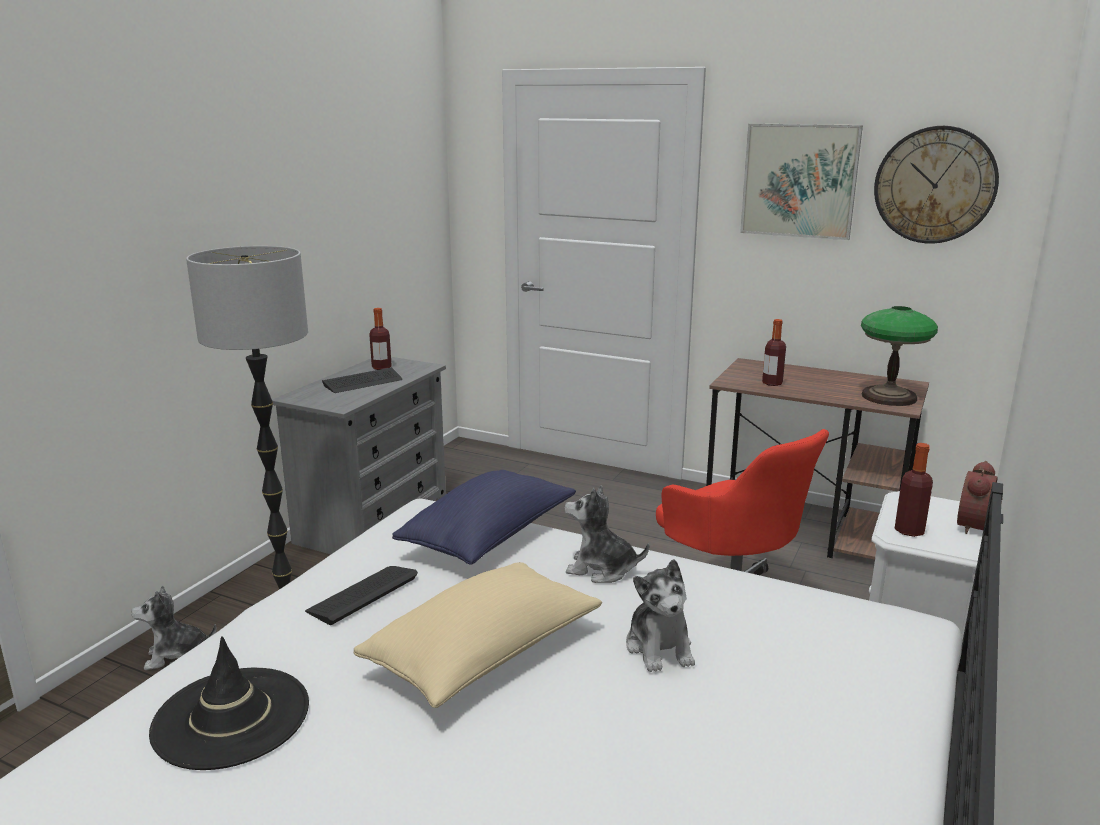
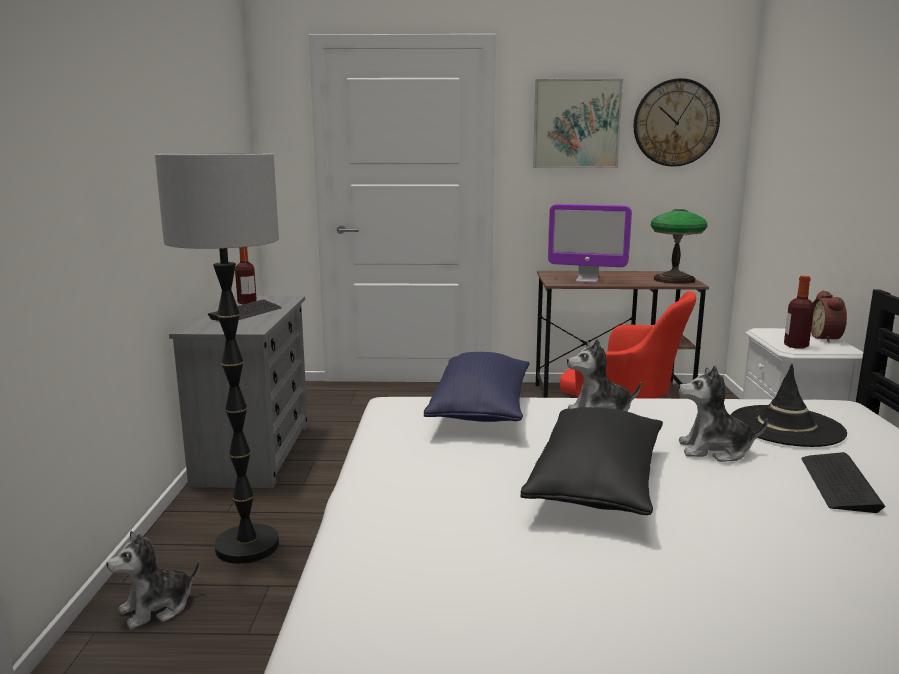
camera: 25 degrees left, 5 degrees down
black hat [149,636,309,770] -> black hat moved to [731,364,847,447]
keyboard [305,566,418,625] -> keyboard moved to [801,452,886,513]
beige pillow [353,562,602,708] -> black pillow [520,407,663,515]
plush toy [626,559,695,672] -> plush toy turned 135 degrees clockwise [678,366,768,462]
bottle [762,319,786,386] -> monitor [548,204,632,283]

